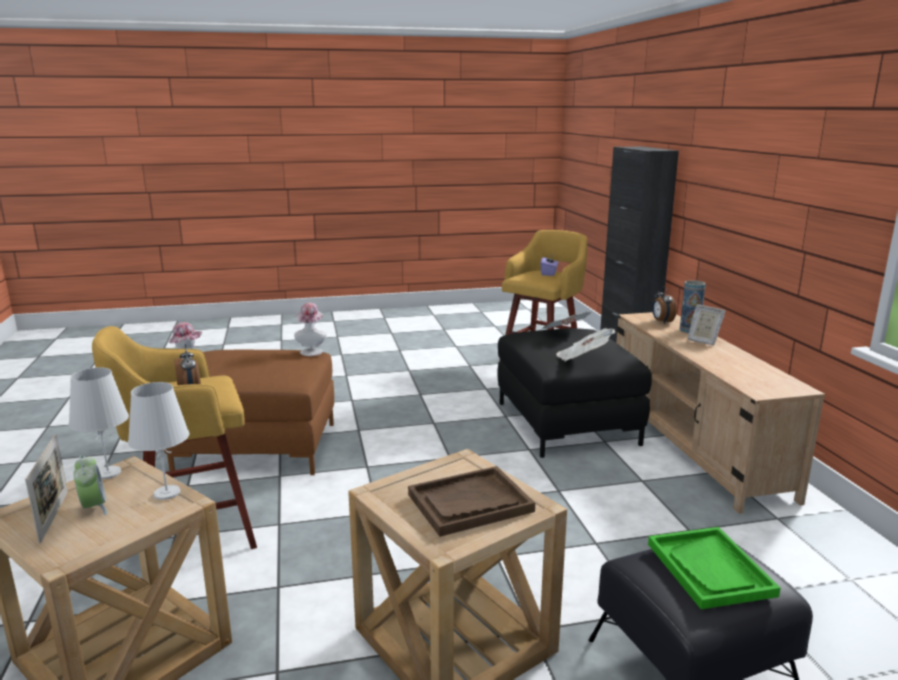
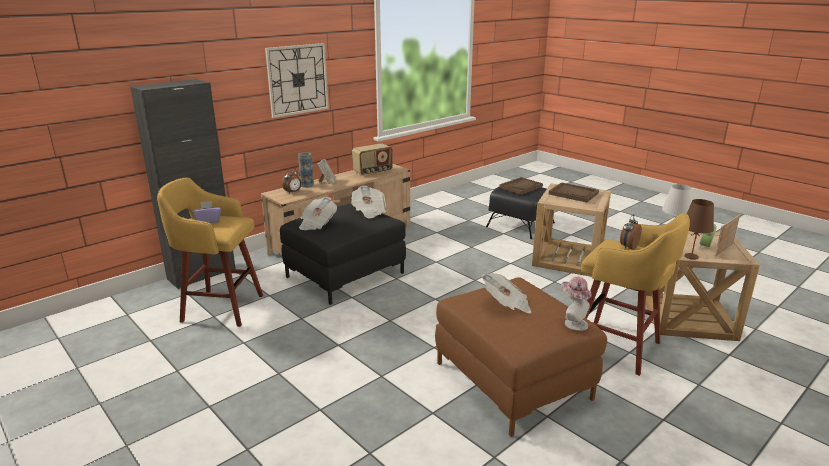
camera: 120 degrees left, 5 degrees up
white table lamp [68,367,129,479] -> brown table lamp [685,199,714,260]
hat [294,303,327,356] -> none
green tray [648,527,781,609] -> brown tray [499,177,543,195]
none -> wall clock [265,43,329,118]
none -> radio [352,143,393,176]
none -> newspaper [481,273,531,313]

